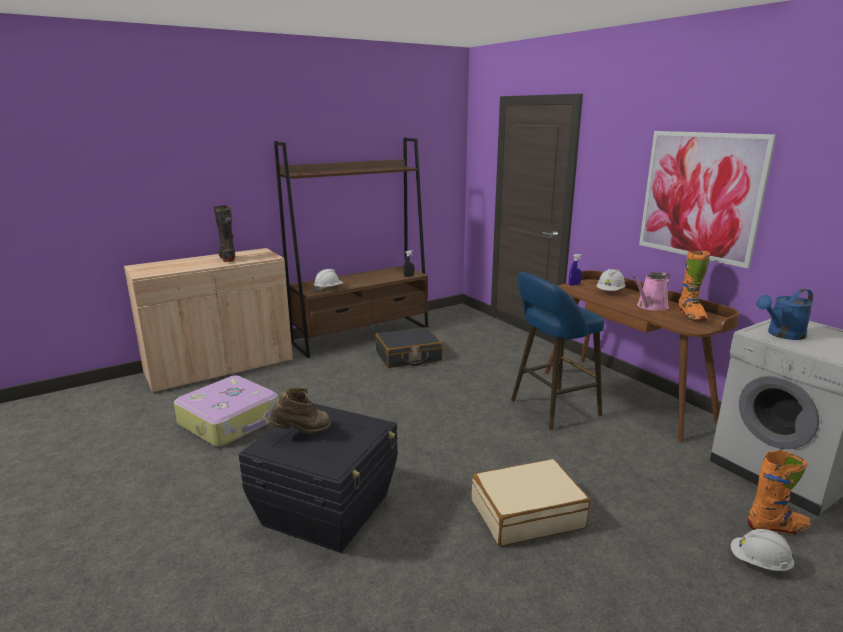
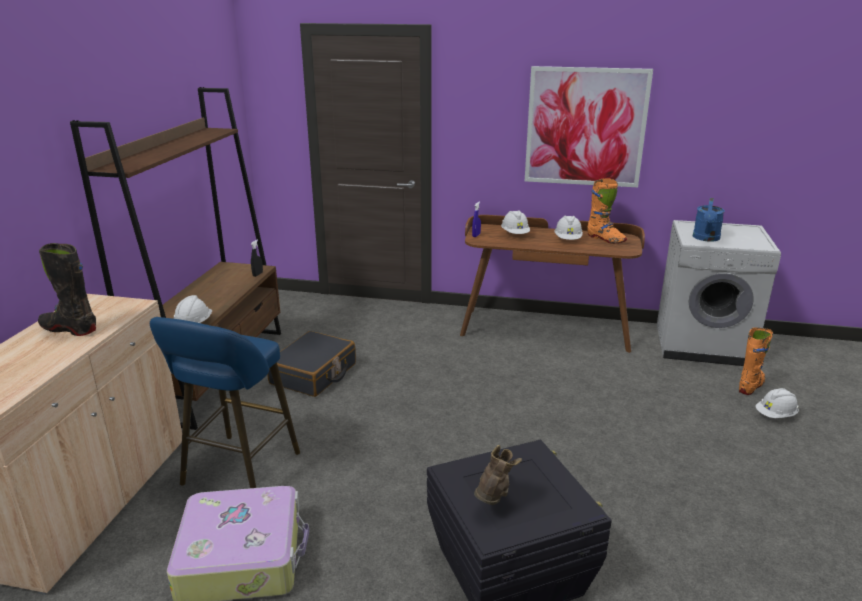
camera: 45 degrees left, 5 degrees up
beige suitcase [471,459,590,546] -> none
blue stool [511,272,604,430] -> blue stool moved to [150,317,300,488]
pink watering can [633,272,670,311] -> white hard hat [554,216,583,240]

